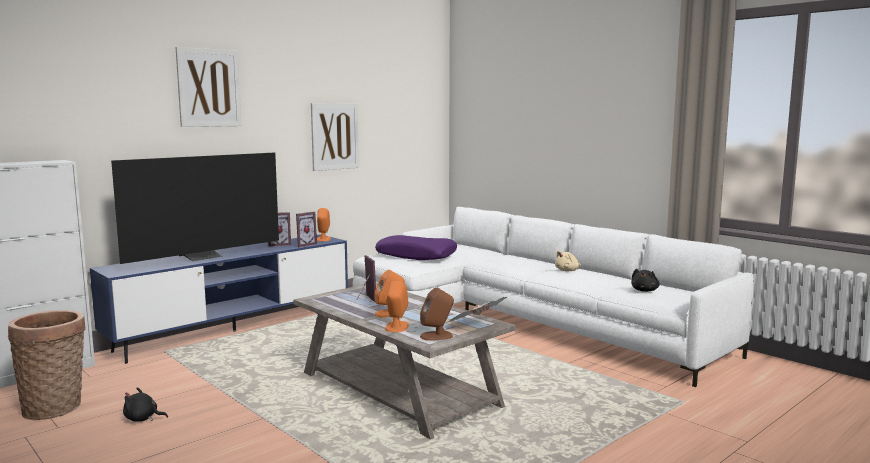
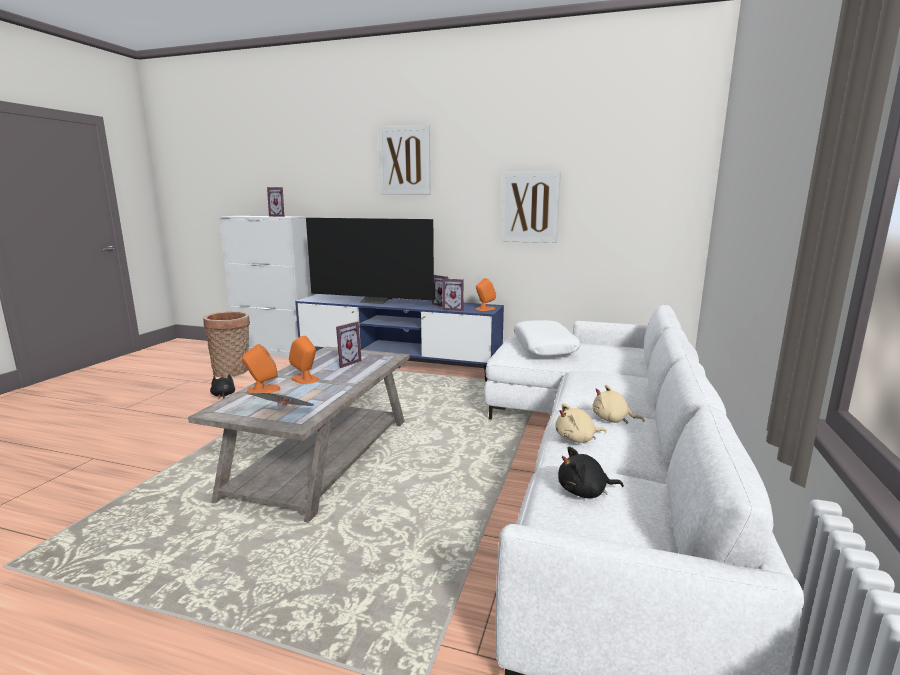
camera: 60 degrees right, 5 degrees up
purple pillow [375,235,457,260] -> white pillow [514,320,580,356]
brown speaker [420,287,454,341] -> none
none -> picture frame [267,187,285,217]
none -> beige plush toy [555,403,607,443]

